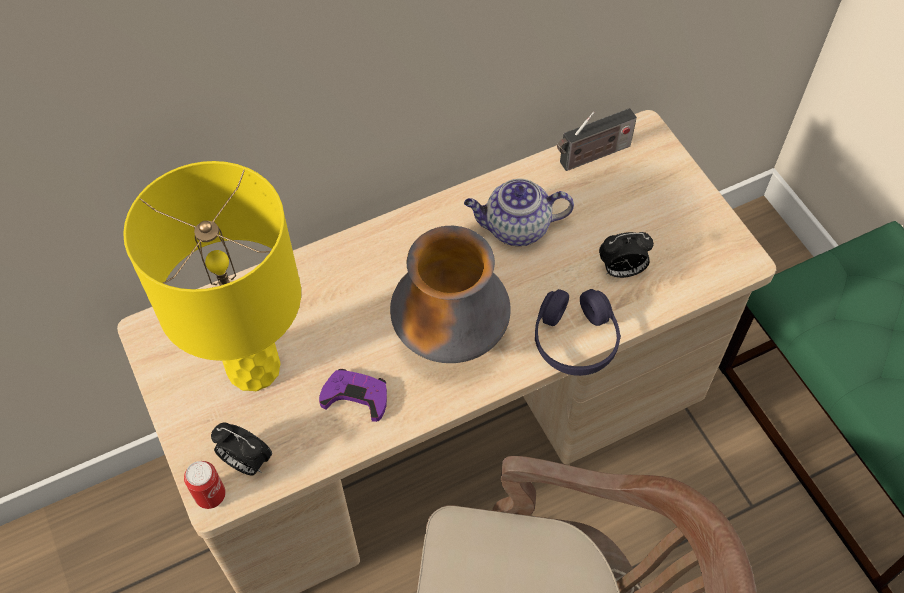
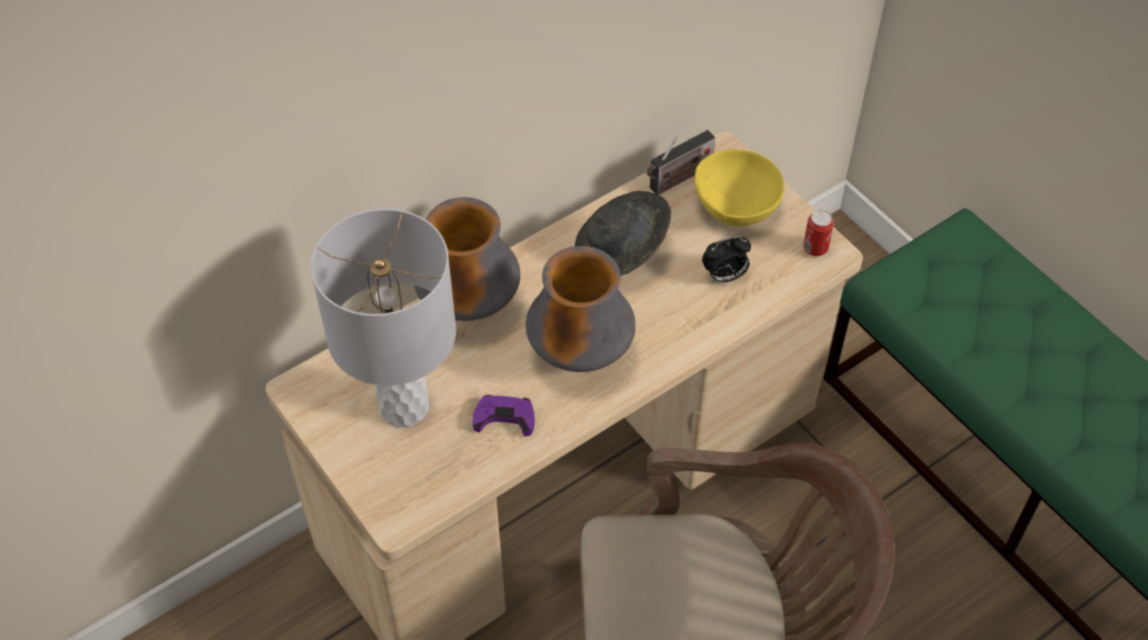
camera: 10 degrees left, 5 degrees down
yellow table lamp [123,161,301,391] -> grey table lamp [311,209,456,428]
can [184,461,226,509] -> can moved to [803,210,834,256]
alarm clock [211,423,272,476] -> none
teapot [464,178,574,246] -> grey hat [575,191,671,276]
purple headphones [535,289,621,376] -> none
none -> vase [414,197,520,321]
none -> yellow bowl [695,149,785,226]

